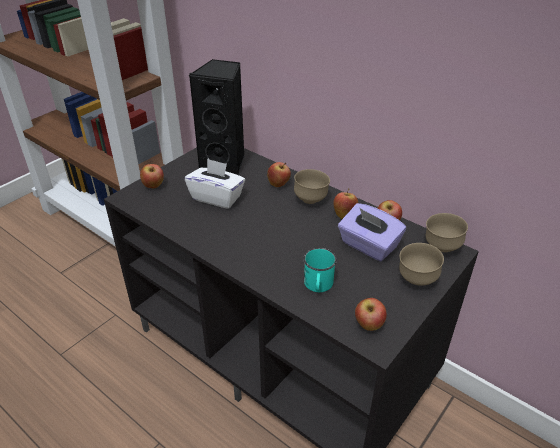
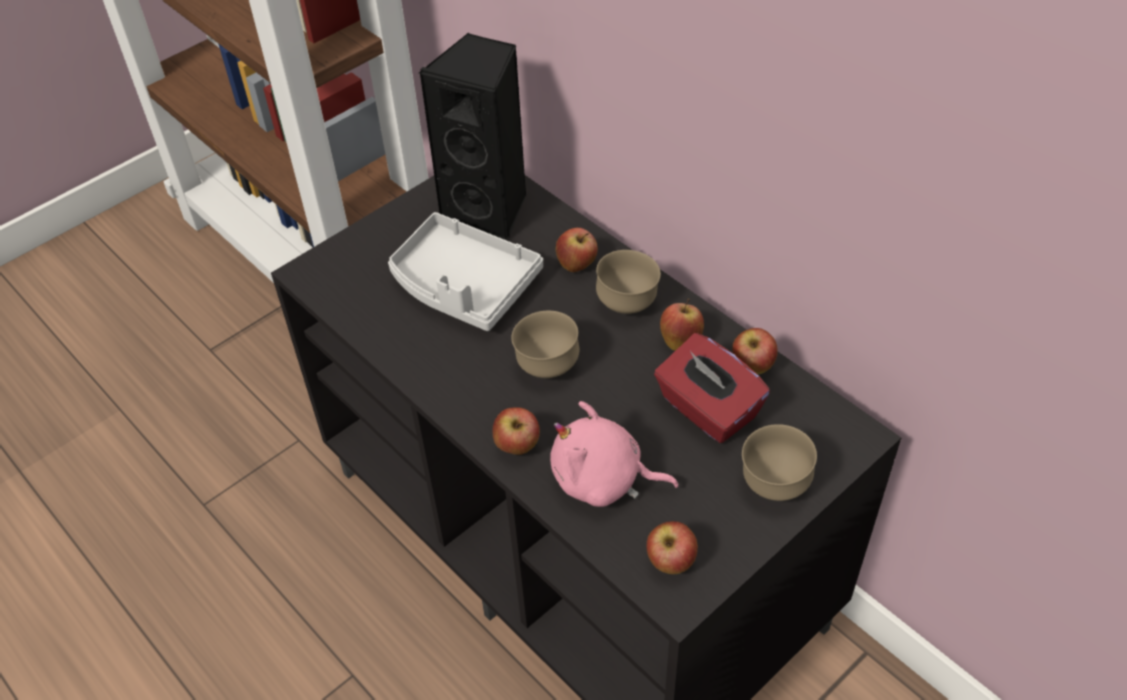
camera: 10 degrees right, 10 degrees up
apple [140,164,164,188] -> apple moved to [492,407,540,455]
white tissue box [185,158,245,209] -> grey tray [388,212,543,331]
turquoise mug [303,248,337,292] -> pink plush toy [550,401,679,507]
purple tissue box [338,203,406,261] -> red tissue box [654,333,770,443]
brown bowl [426,213,468,252] -> brown bowl moved to [511,311,579,378]

